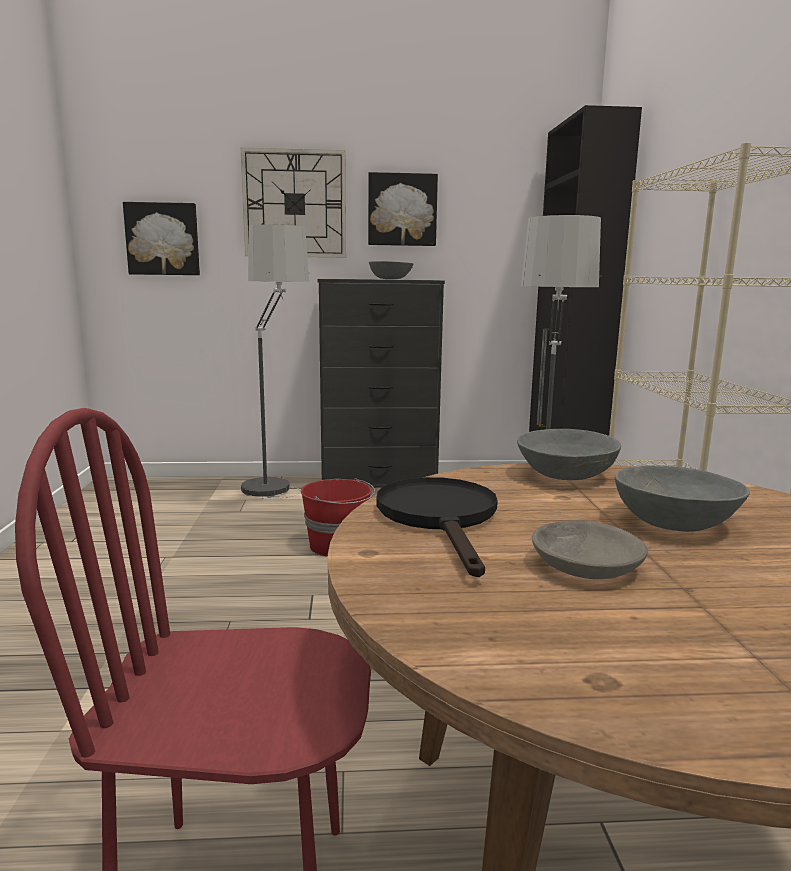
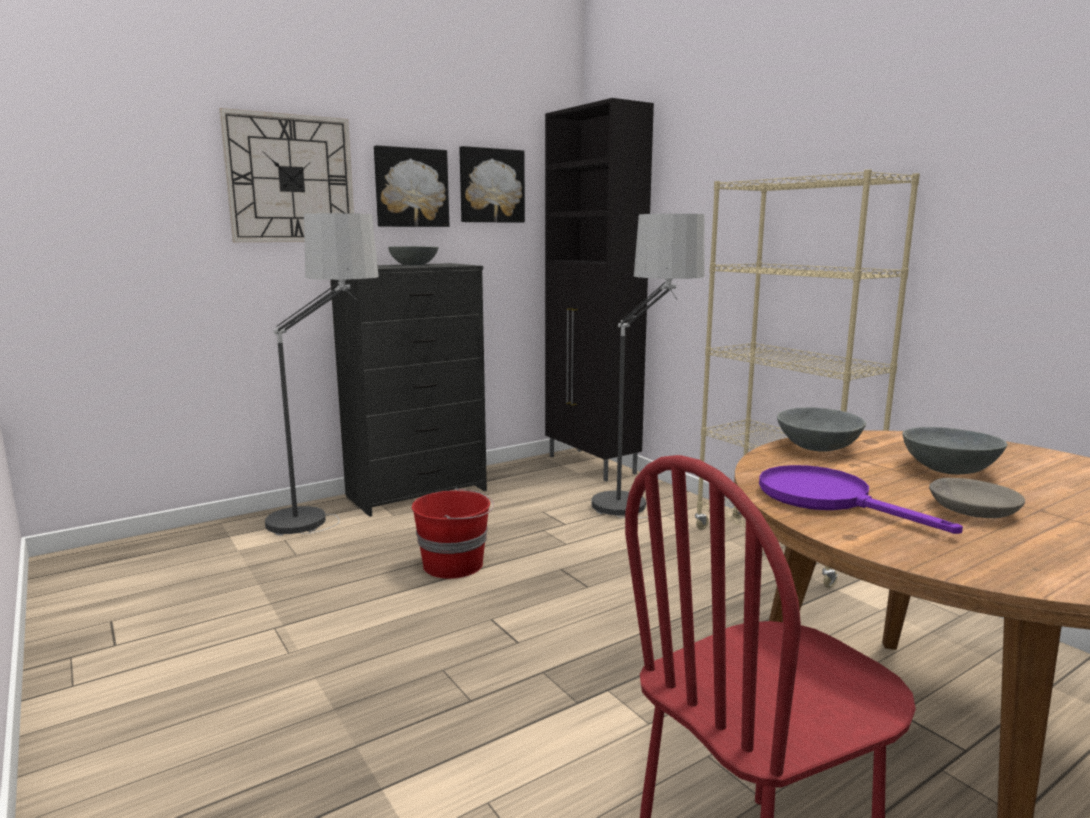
camera: 30 degrees left, 0 degrees up
picture [123,202,200,275] -> picture moved to [459,146,525,223]
black frying pan [376,477,498,577] -> purple frying pan [759,465,963,534]

